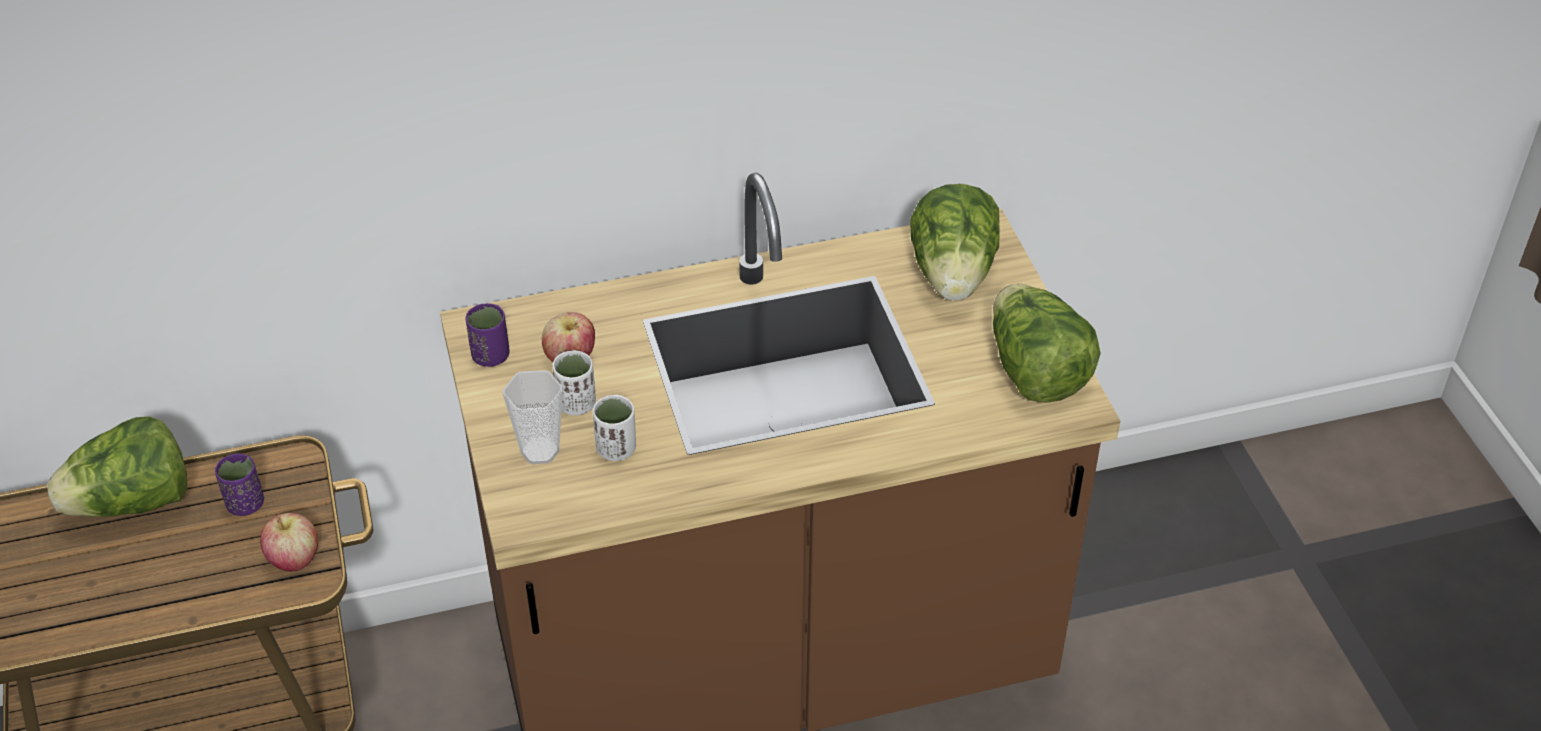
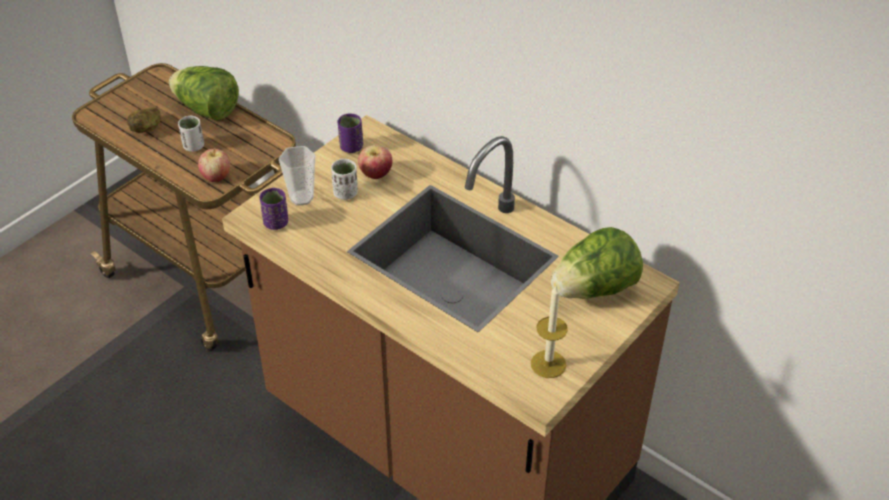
camera: 55 degrees right, 0 degrees up
purple cup [215,453,264,516] -> purple cup moved to [260,188,288,230]
white cup [593,395,636,461] -> white cup moved to [178,116,204,152]
lettuce [993,284,1100,403] -> candle [531,285,568,378]
none -> potato [127,108,161,133]

